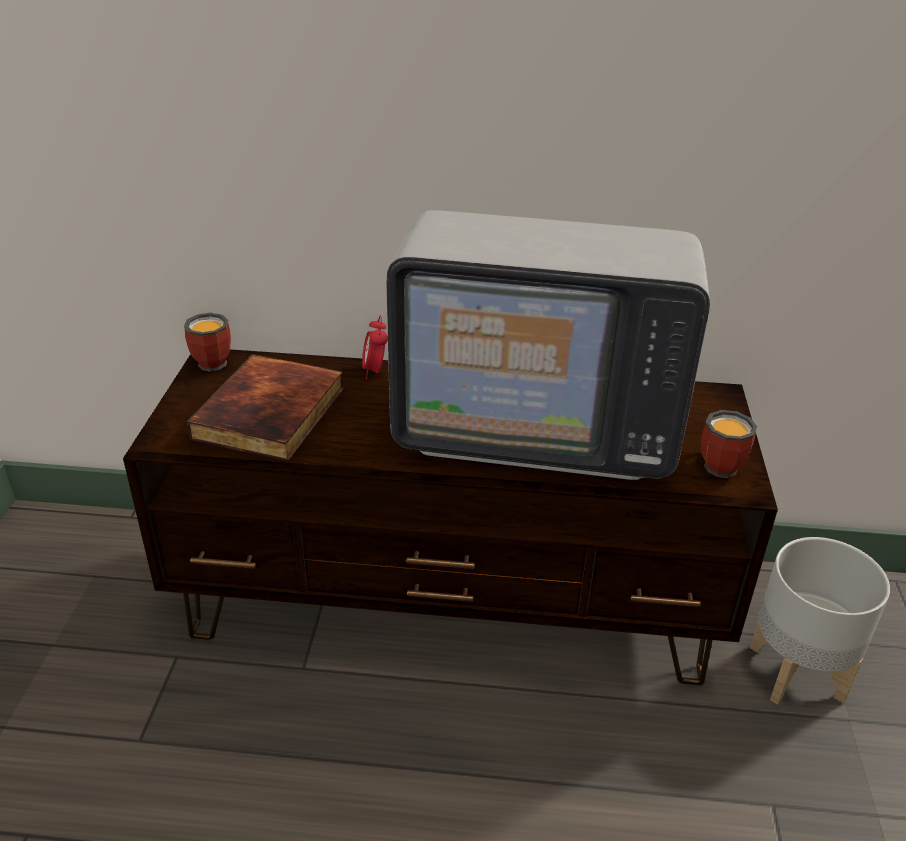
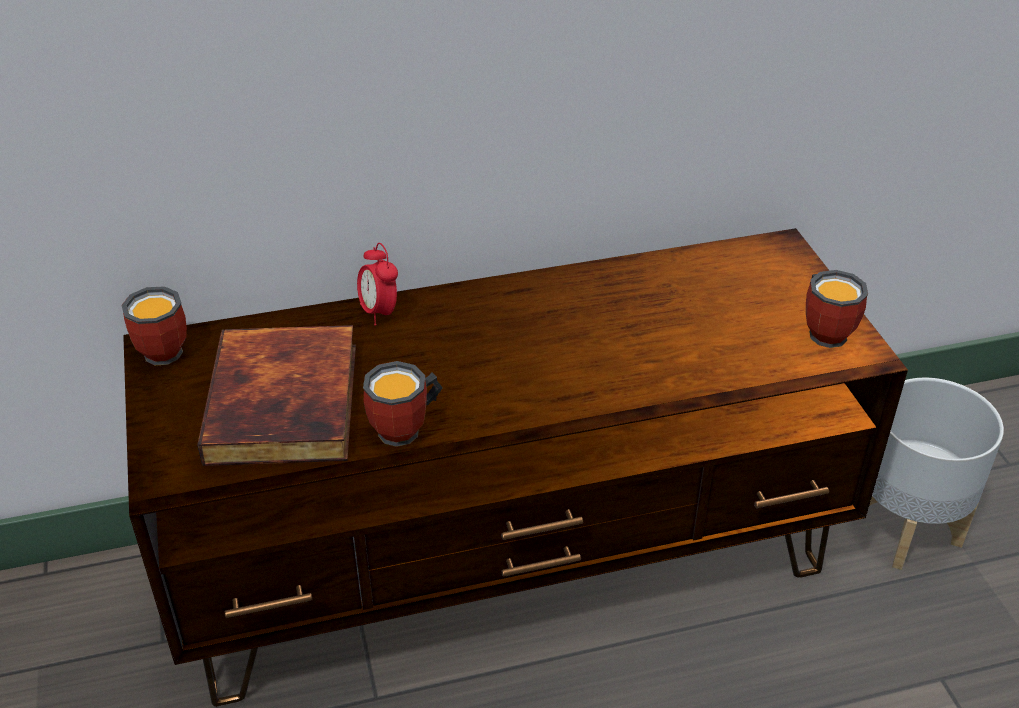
camera: 20 degrees left, 5 degrees up
television [386,210,710,480] -> none
none -> mug [363,361,443,447]

